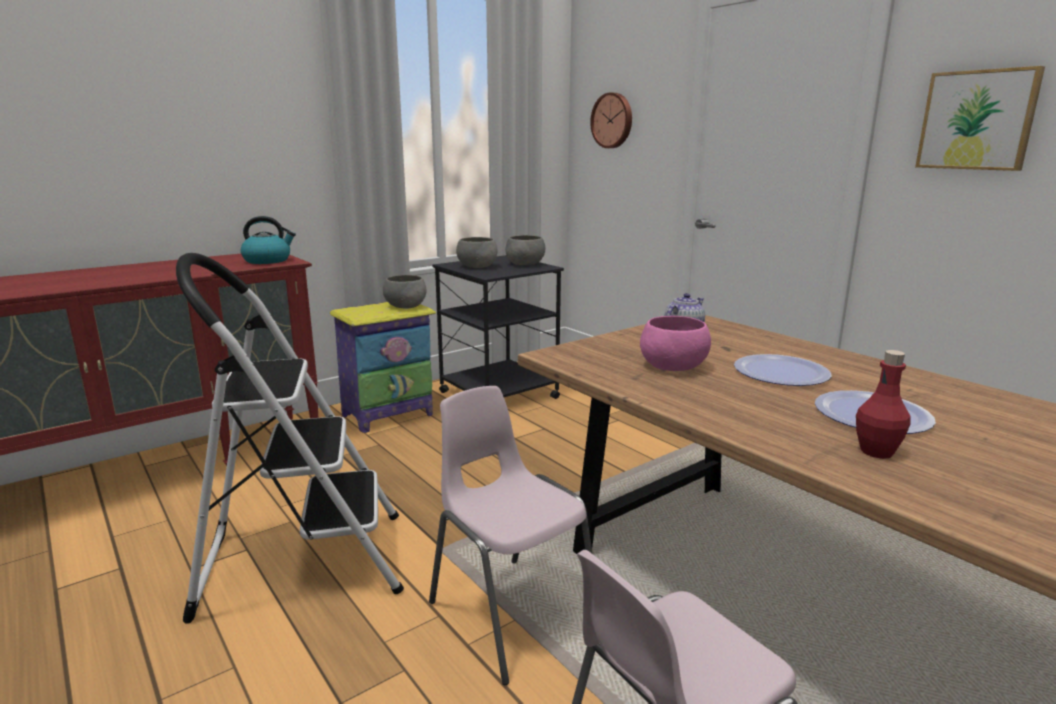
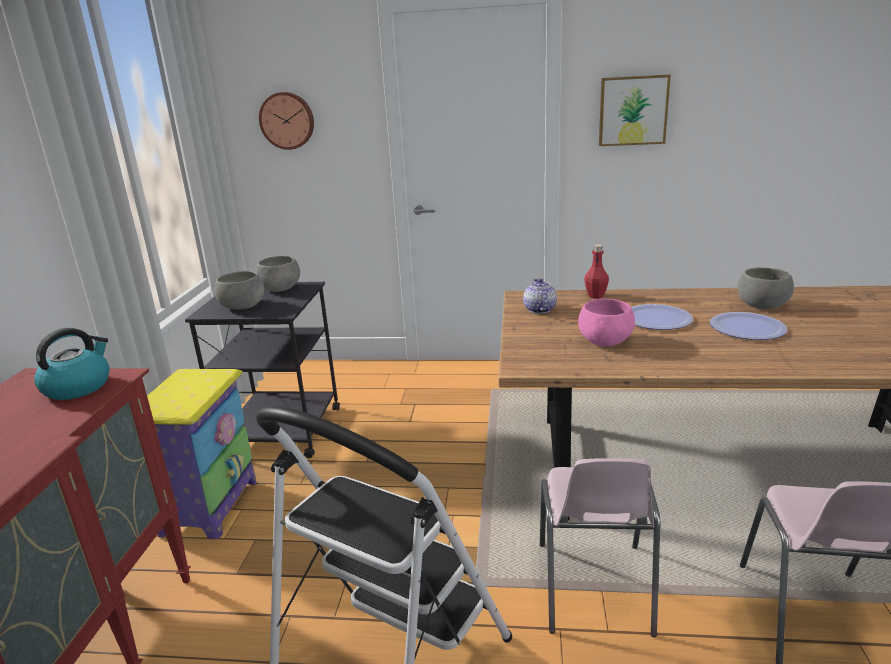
camera: 45 degrees left, 5 degrees up
grey bowl [383,275,426,308] -> grey bowl moved to [738,268,794,309]
pink chair [429,386,592,685] -> pink chair turned 90 degrees counterclockwise [540,458,660,638]
red bottle [856,350,911,459] -> red bottle moved to [584,245,609,299]

